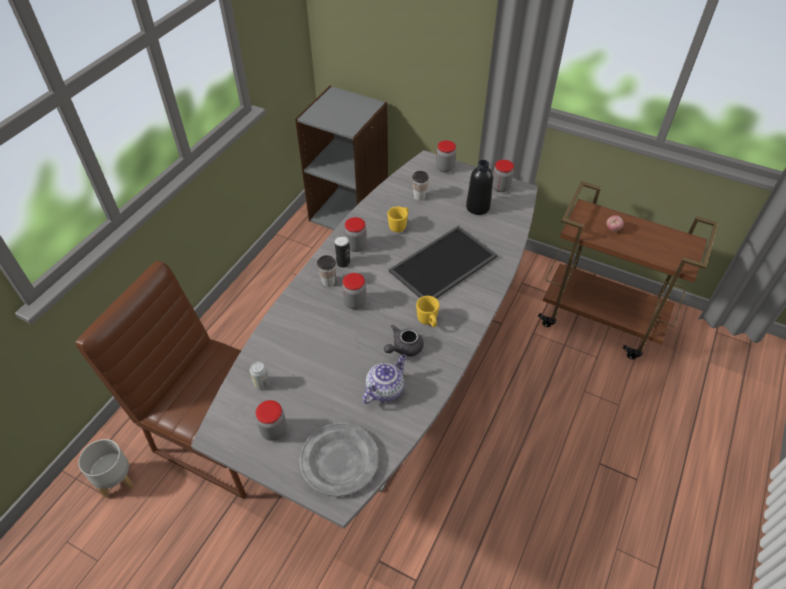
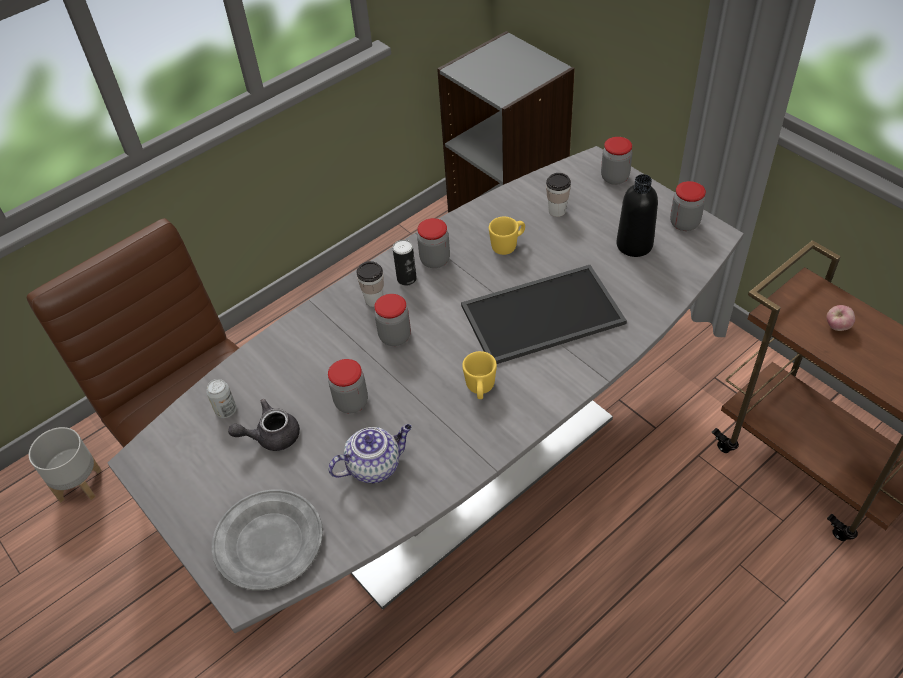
camera: 25 degrees right, 0 degrees up
jar [256,400,287,441] -> jar moved to [328,359,368,414]
grey teapot [384,325,424,357] -> grey teapot moved to [228,399,300,451]

